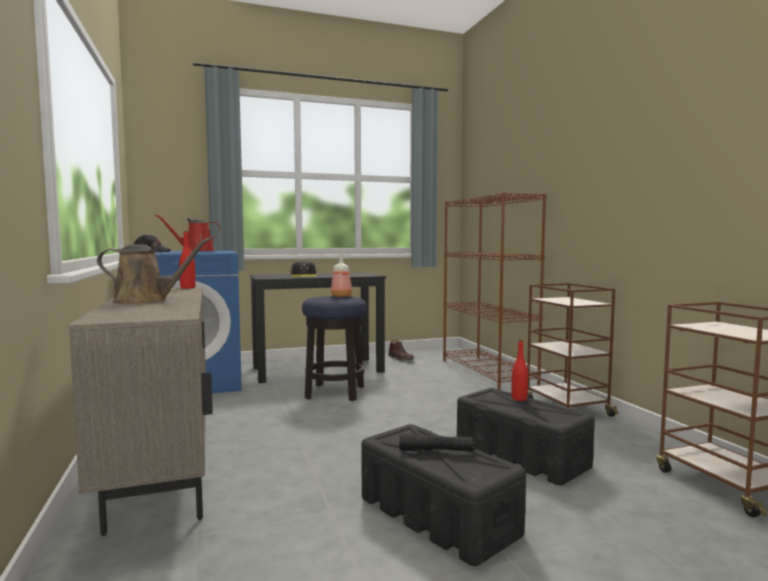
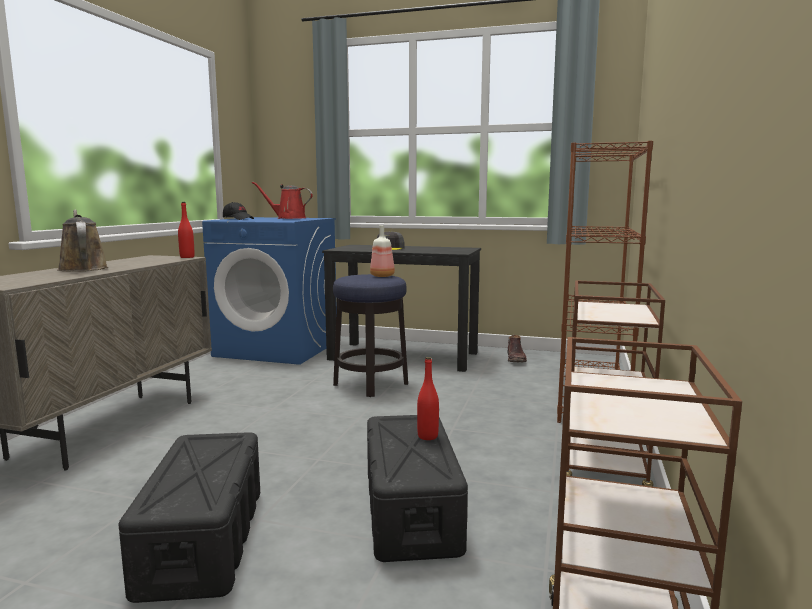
camera: 35 degrees right, 5 degrees up
brown watering can [97,237,211,304] -> brown watering can turned 150 degrees counterclockwise [57,209,109,271]
black flashlight [399,433,475,451] -> none

